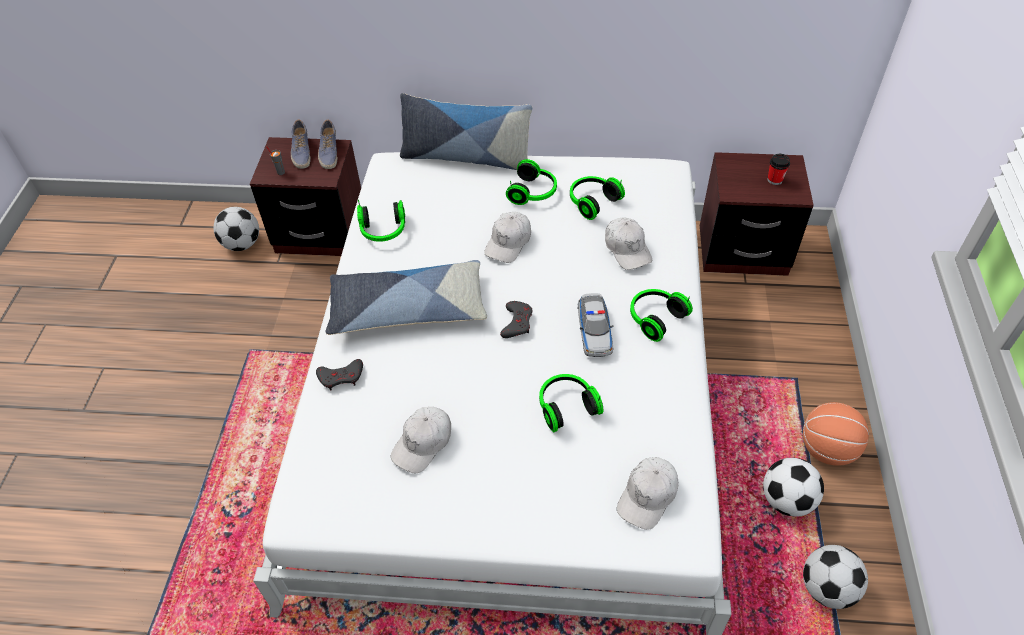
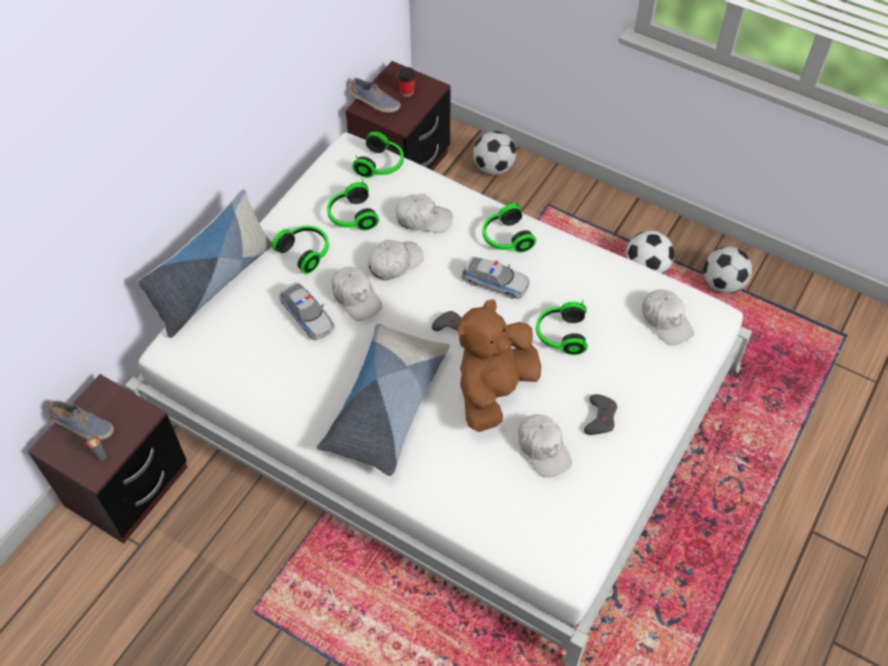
camera: 65 degrees left, 5 degrees up
football [214,207,259,251] -> football moved to [473,131,516,175]
grey game controller [316,359,363,390] -> grey game controller moved to [584,394,617,435]
shoe [318,120,337,169] -> shoe moved to [349,78,400,113]
headphones [357,200,405,242] -> headphones moved to [352,132,404,178]
basketball [803,402,869,466] -> none
none -> toy car [279,282,335,340]
none -> white cap [368,240,424,280]
none -> brown plush toy [458,299,541,432]

